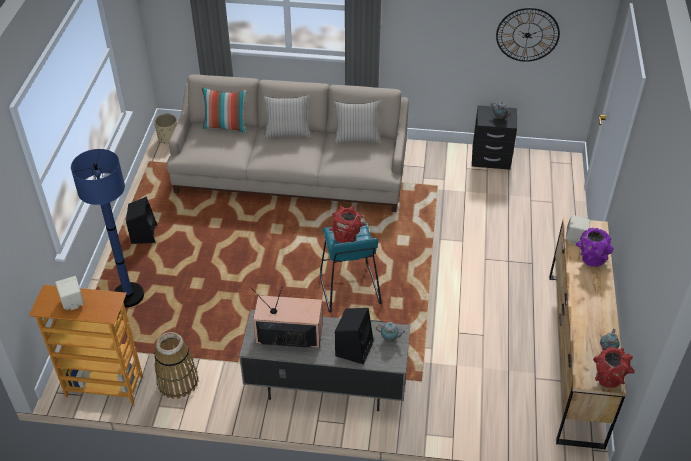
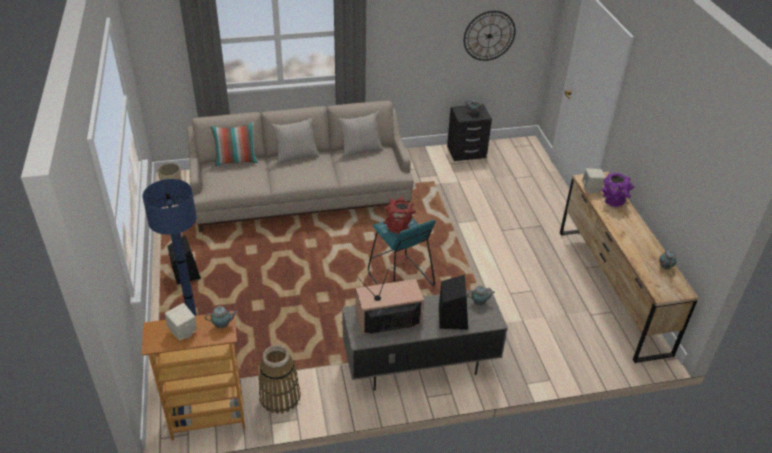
camera: 20 degrees left, 5 degrees down
red vase [593,347,635,388] -> none
none -> teapot [205,306,238,329]

